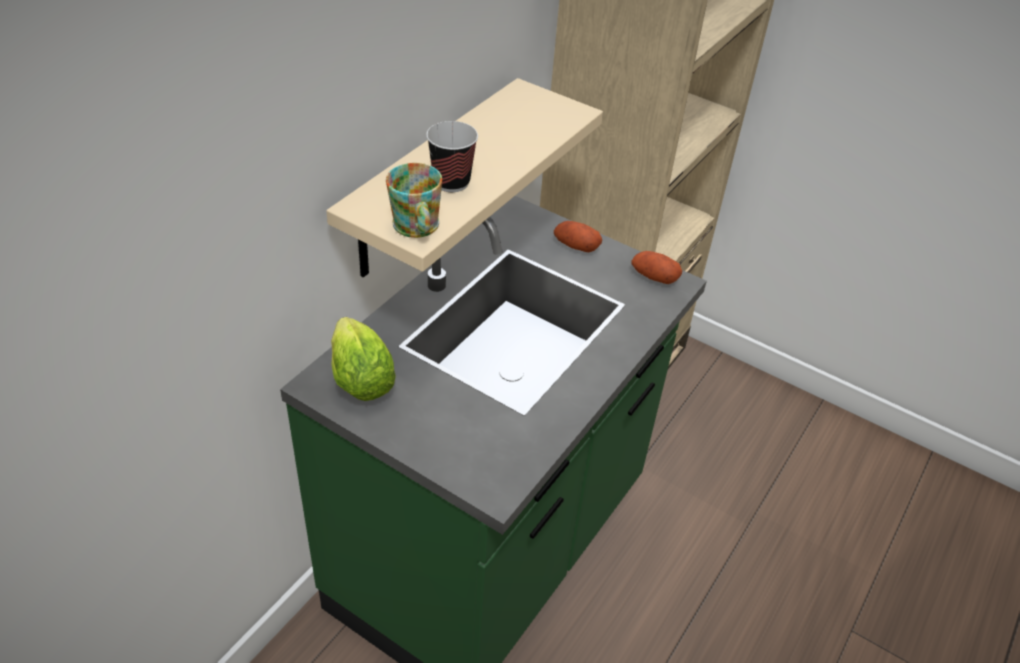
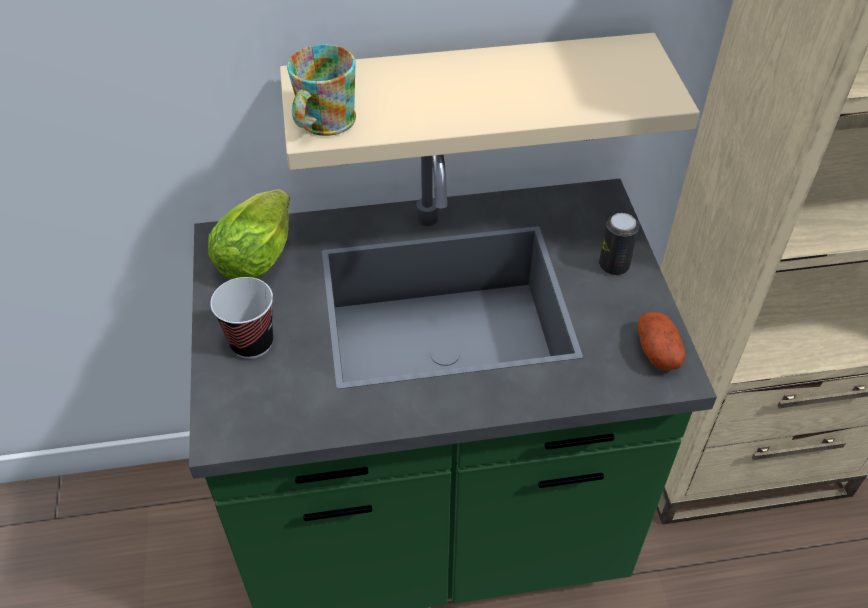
camera: 50 degrees right, 5 degrees up
cup [426,121,478,192] -> cup moved to [210,277,273,359]
potato [554,221,602,252] -> can [599,213,639,275]

